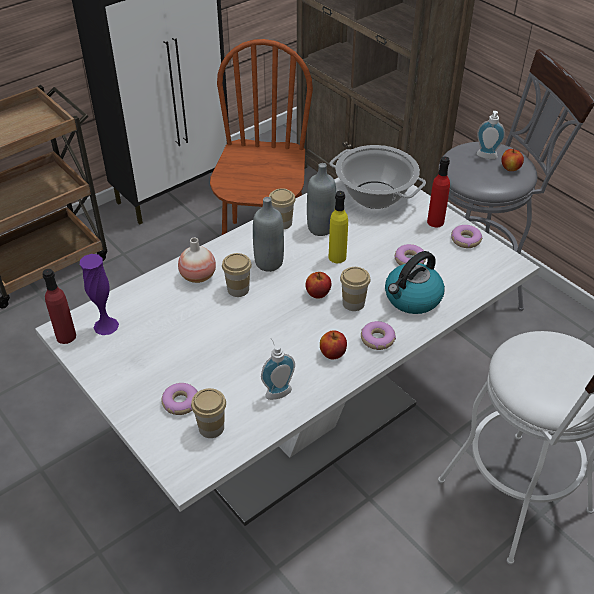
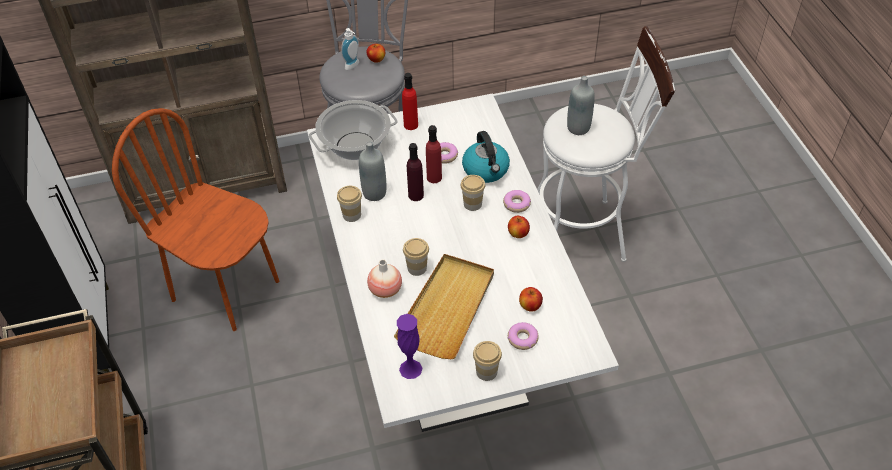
camera: 65 degrees left, 5 degrees up
red bottle [43,269,76,344] -> red bottle moved to [426,125,442,183]
cup [191,388,226,438] -> cup moved to [473,341,502,381]
grey bottle [253,197,284,272] -> grey bottle moved to [567,76,595,135]
soap dispenser [261,337,295,400] -> none
apple [305,272,331,298] -> apple moved to [519,287,543,312]
yellow bottle [329,191,348,263] -> purple bottle [407,143,424,201]
donut [451,225,482,248] -> none
none -> beige tray [394,254,494,359]

